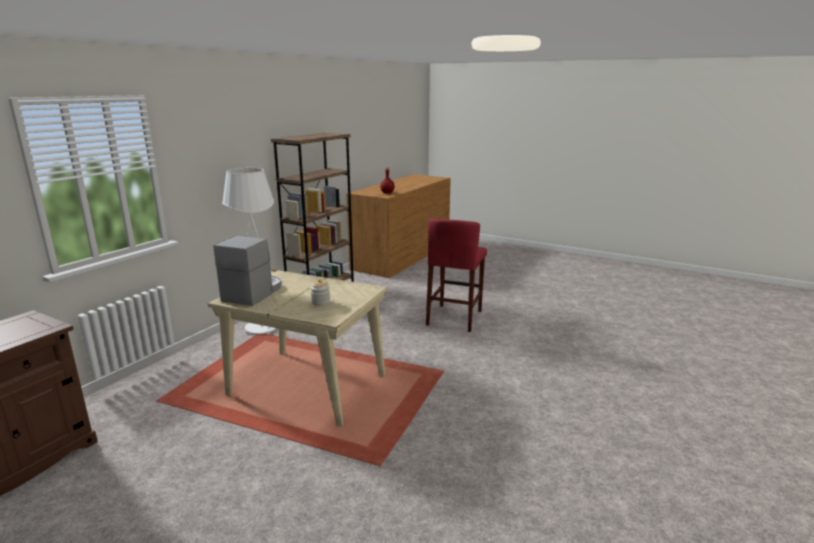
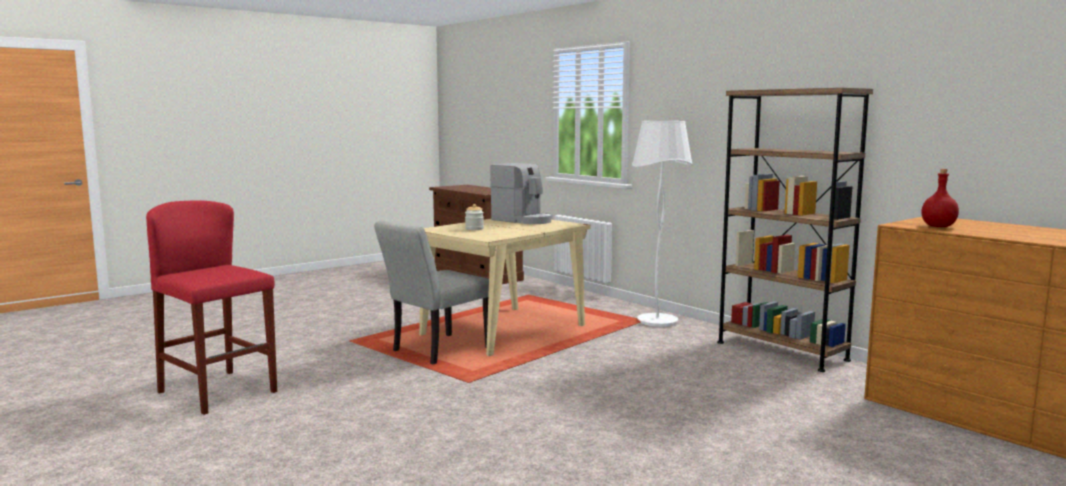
camera: 110 degrees right, 10 degrees down
red stool [426,218,487,332] -> red stool moved to [146,200,277,415]
none -> grey chair [374,221,489,364]

